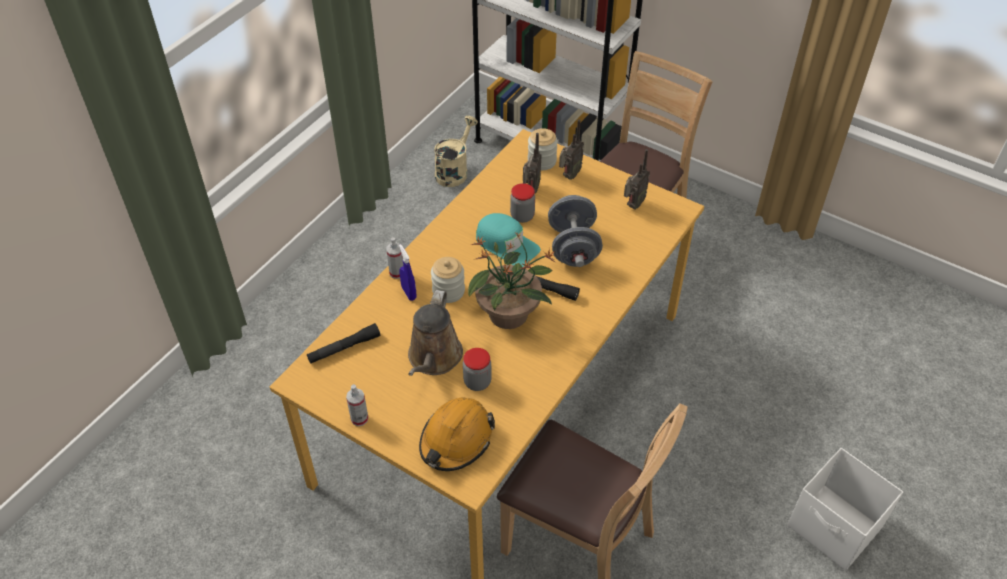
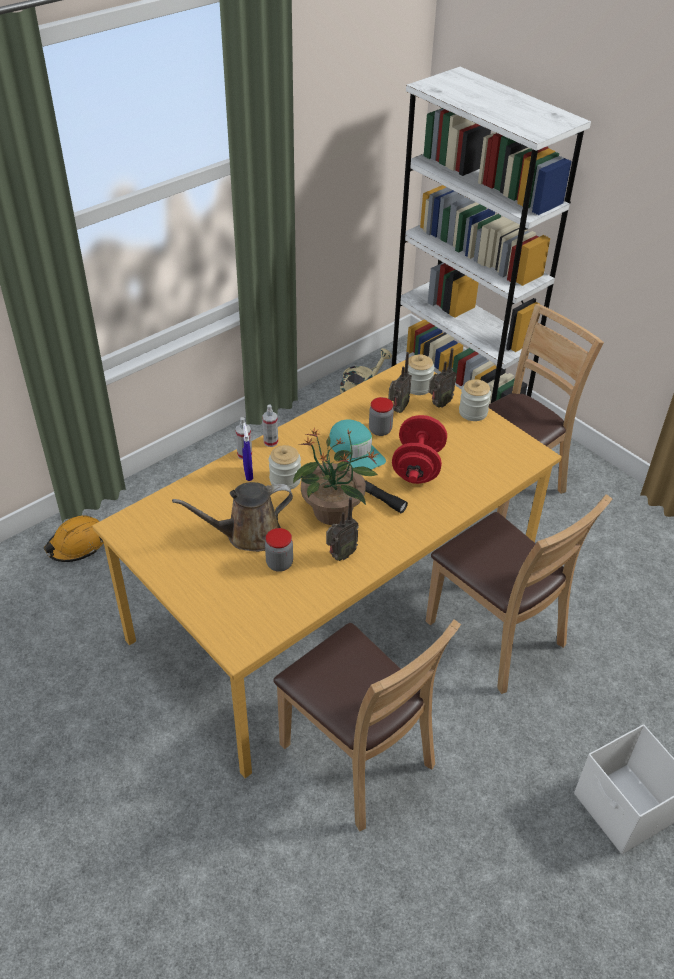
camera: 15 degrees right, 5 degrees down
black flashlight [307,323,380,364] -> none
spray bottle [346,384,368,426] -> spray bottle moved to [262,405,278,447]
brown watering can [408,290,463,376] -> brown watering can turned 45 degrees clockwise [172,482,293,552]
orange hard hat [419,398,495,471] -> orange hard hat moved to [44,515,104,562]
grey dumbbell [548,195,603,267] -> red dumbbell [392,415,447,484]
radio [624,149,650,209] -> radio moved to [326,497,359,561]
none -> brown chair [426,494,612,694]
none -> jar [459,379,491,421]

